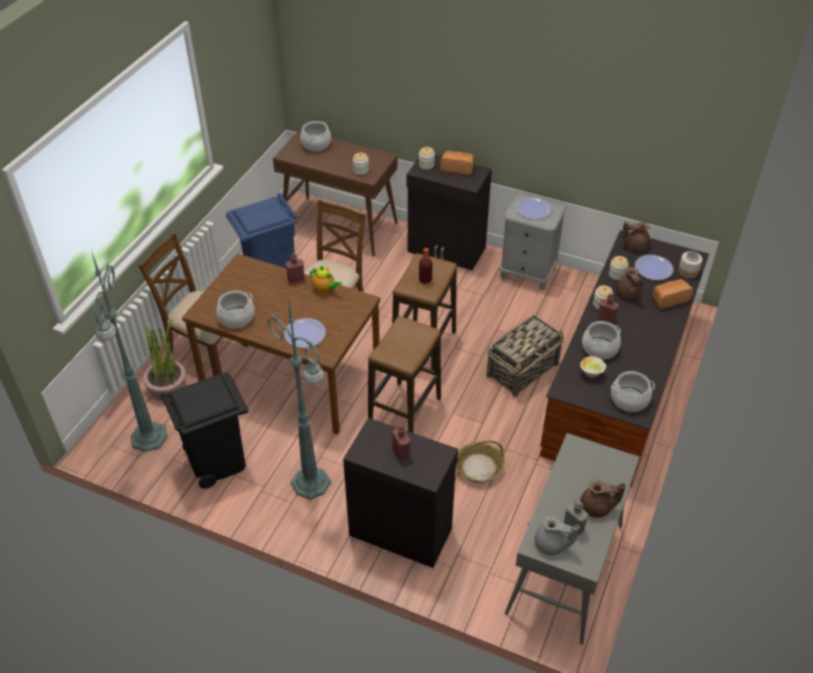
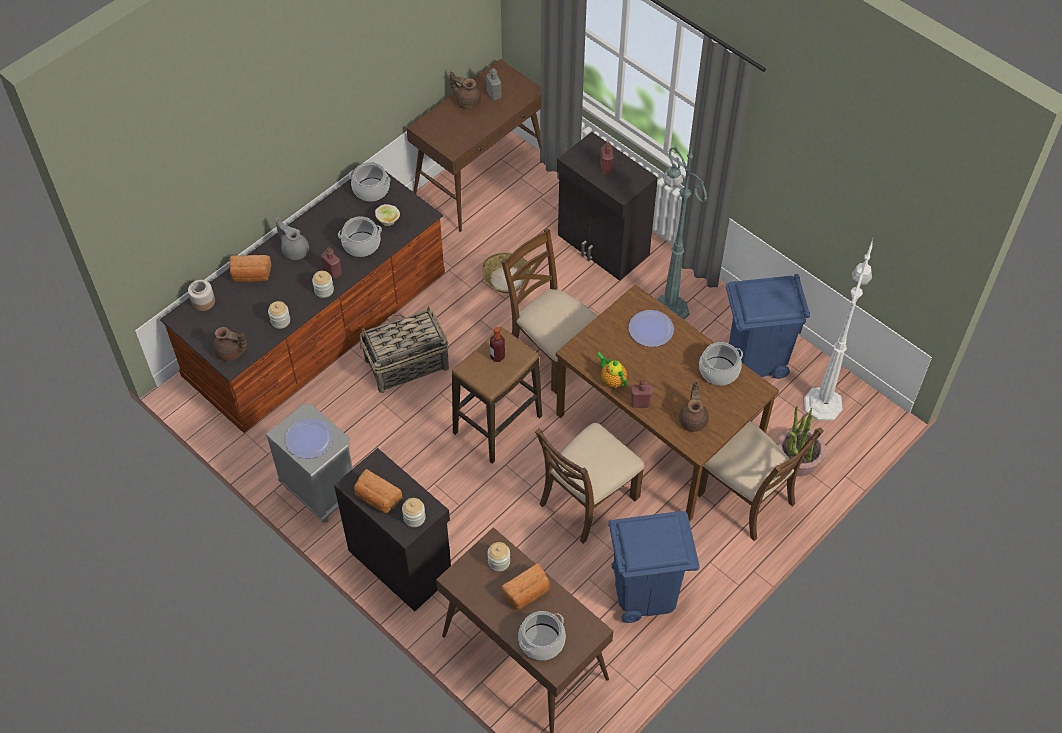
camera: 160 degrees left, 10 degrees up
green floor lamp [92,253,167,452] -> white floor lamp [804,239,873,421]
black trash can [161,372,248,489] -> blue trash can [726,274,810,379]
stool [368,316,441,433] -> brown chair [501,228,598,394]
grey console table [505,433,639,645] -> brown console table [406,59,542,232]
grey teapot [534,516,580,555] -> grey teapot moved to [275,218,309,260]
brown teapot [616,267,643,299] -> brown teapot moved to [679,380,709,432]
plate [635,255,674,280] -> none
none -> bread [501,563,550,610]

